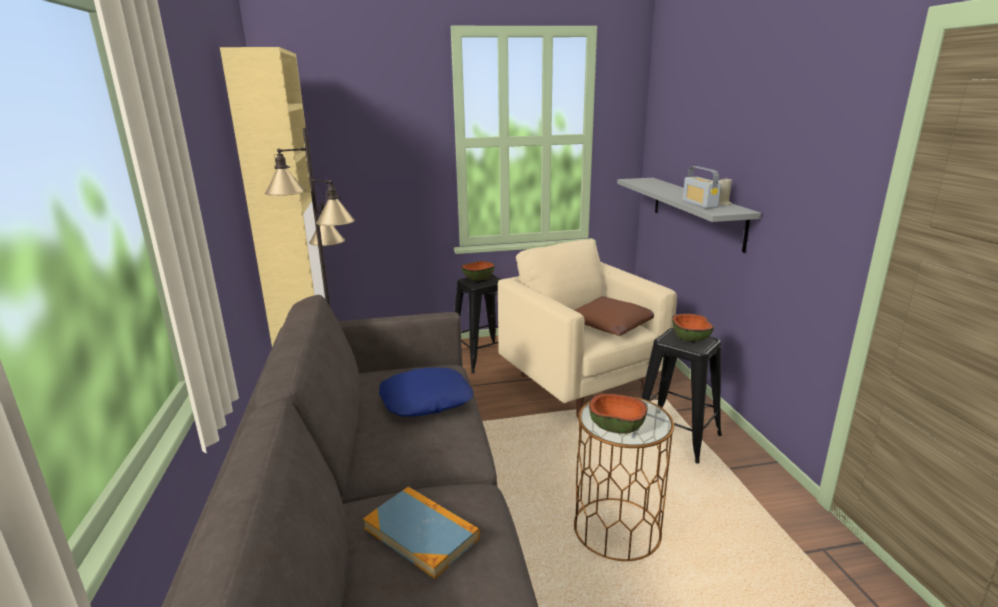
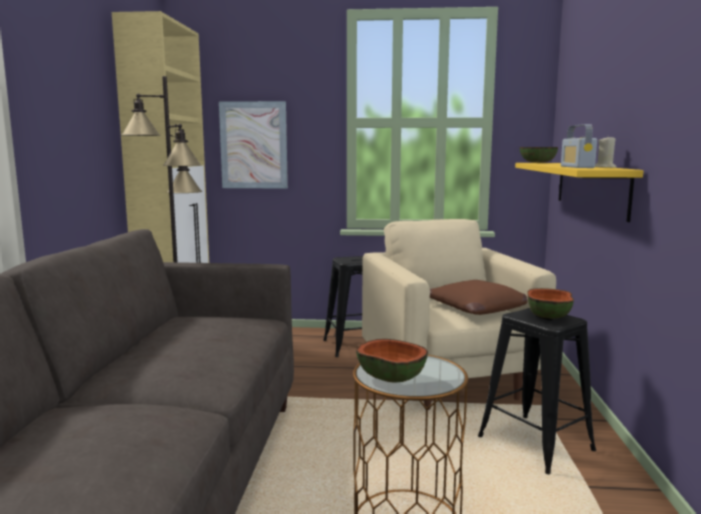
camera: 15 degrees right, 10 degrees down
book [363,487,480,579] -> none
blue pillow [379,367,473,417] -> none
bowl [461,261,495,281] -> bowl moved to [520,147,558,163]
grey shelf [617,178,761,253] -> yellow shelf [515,163,644,222]
none -> picture [219,101,288,189]

